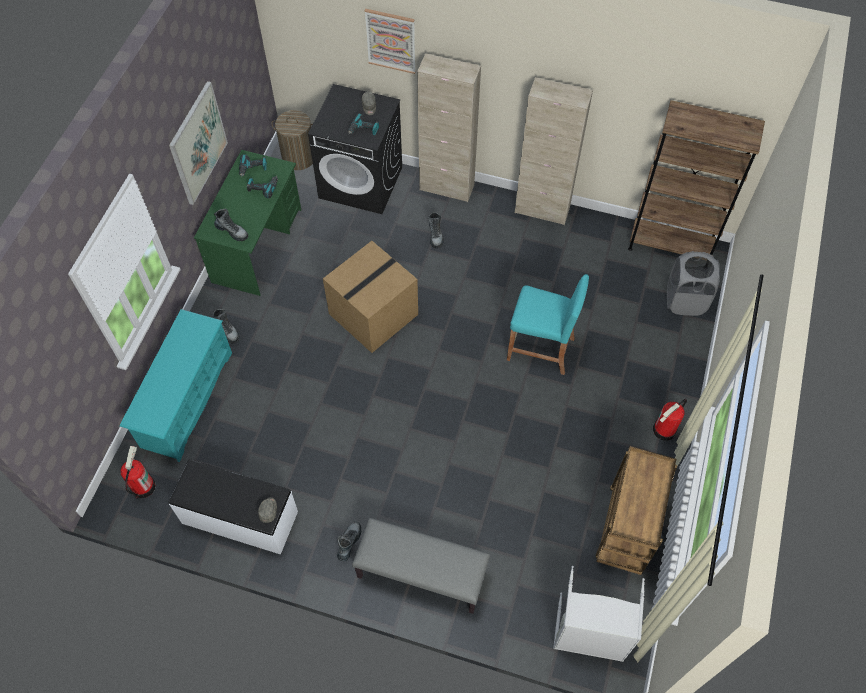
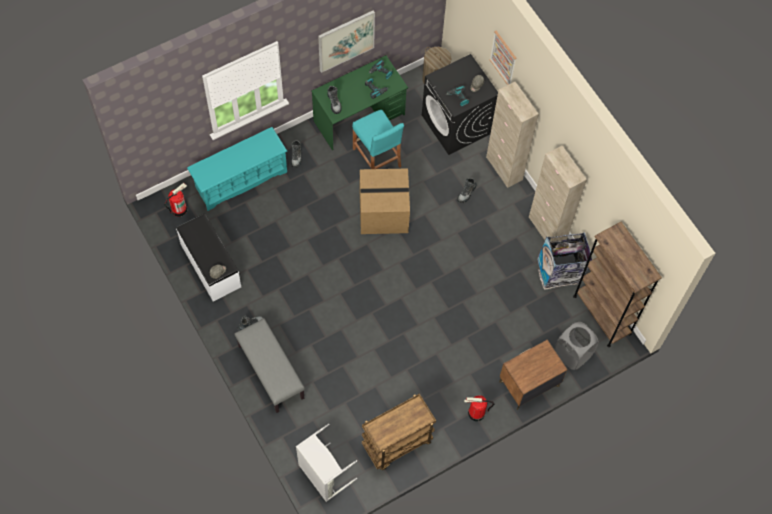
camera: 40 degrees right, 5 degrees up
turquoise stool [507,274,589,375] -> turquoise stool moved to [352,110,404,169]
none -> brown nightstand [499,340,568,410]
none -> trash can [537,232,592,290]

